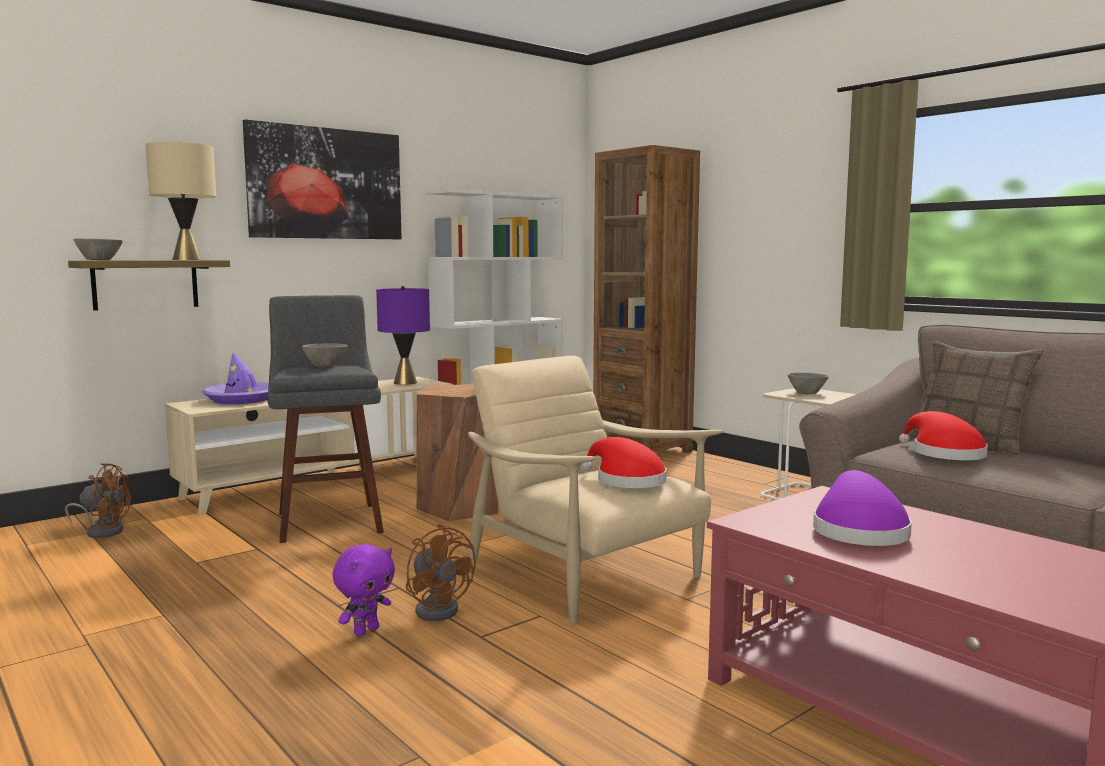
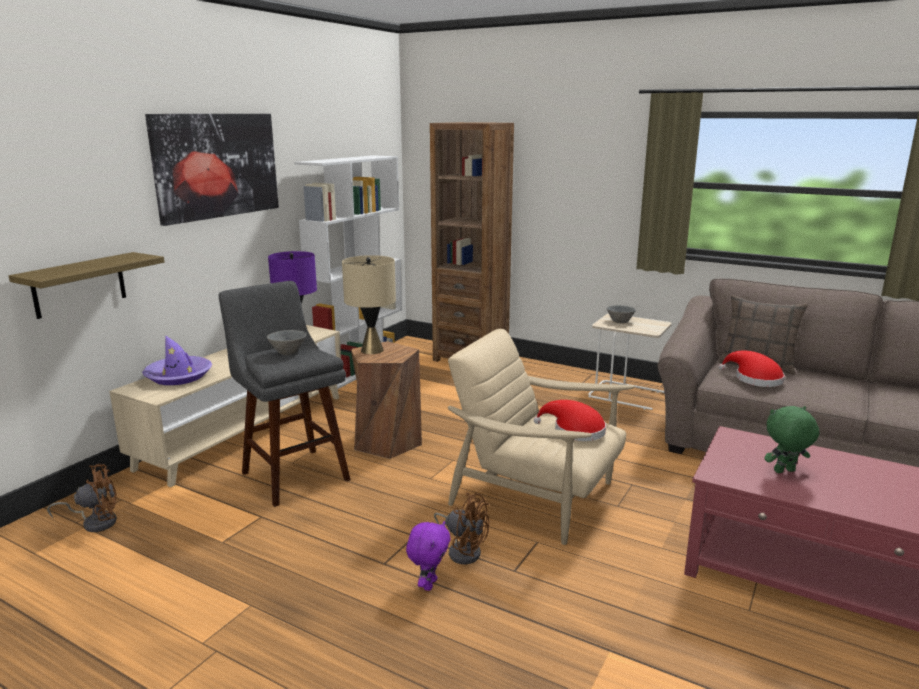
camera: 20 degrees left, 10 degrees up
grey bowl [74,238,123,260] -> none
beige table lamp [146,142,216,260] -> beige table lamp moved to [342,255,396,354]
purple hat [813,470,912,546] -> green plush toy [764,406,819,473]

